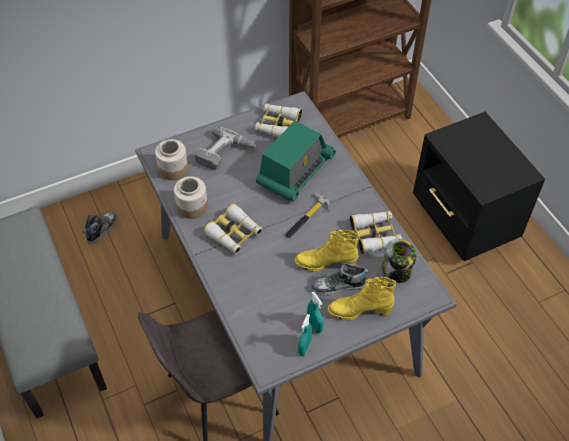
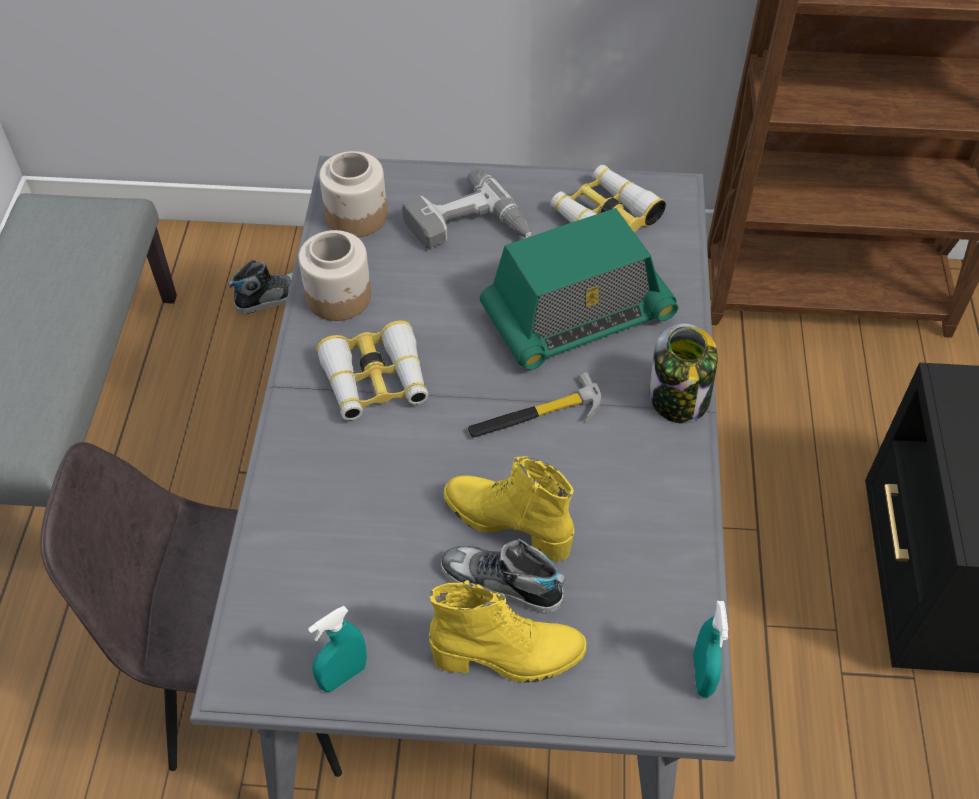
camera: 30 degrees right, 0 degrees up
turquoise spray bottle [307,292,324,333] -> turquoise spray bottle moved to [693,601,728,698]
yellow boot [328,277,396,321] -> yellow boot turned 150 degrees clockwise [429,580,586,683]
binoculars [350,211,402,255] -> none
jar [382,239,416,283] -> jar moved to [649,324,718,424]

